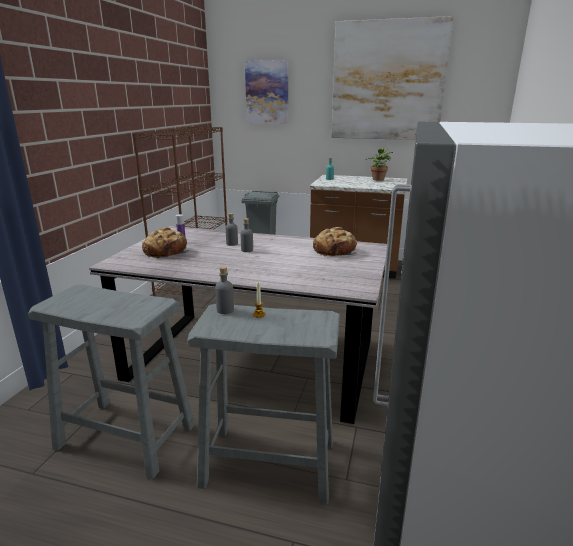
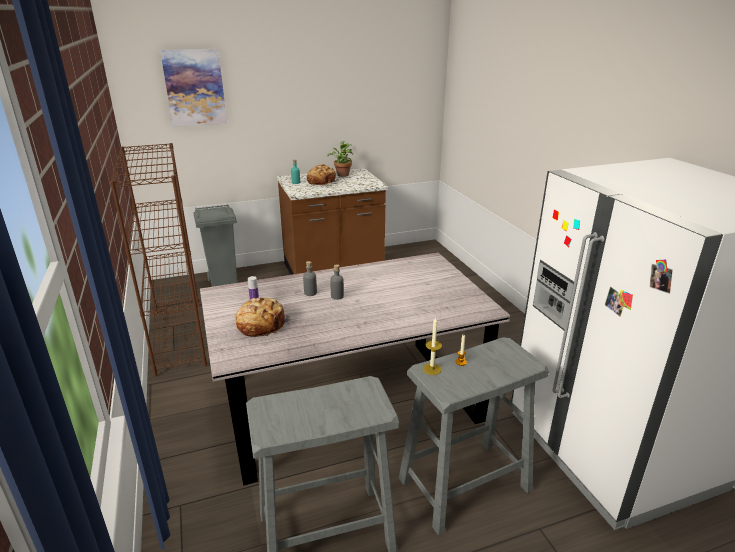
camera: 35 degrees left, 5 degrees up
grey bottle [215,266,234,314] -> candle [423,318,442,375]
bread [313,227,357,257] -> bread moved to [307,164,339,186]
picture [331,16,453,140] -> none

